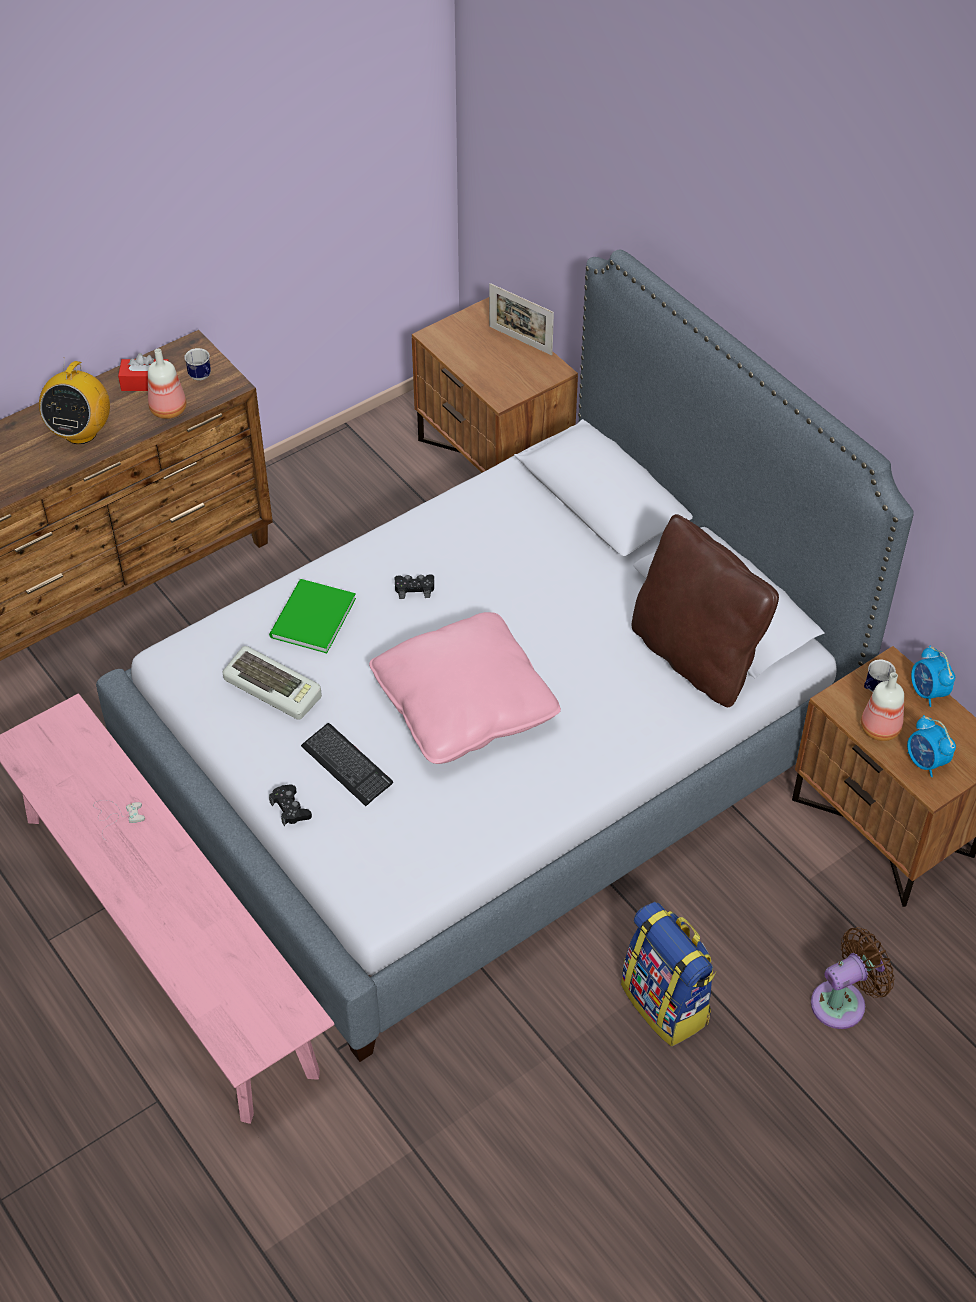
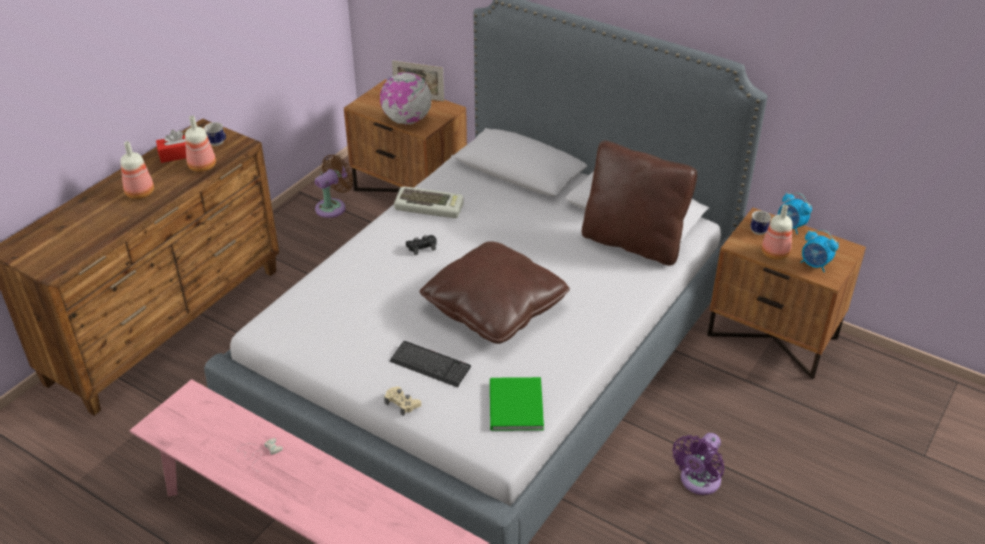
camera: 20 degrees left, 10 degrees down
radio [39,358,110,444] -> bottle [120,141,154,199]
keyboard [222,646,322,720] -> keyboard moved to [394,186,464,218]
green book [269,579,356,653] -> green book moved to [490,377,544,431]
black game controller [269,785,312,826] -> beige game controller [384,386,421,416]
pink pillow [369,612,561,764] -> brown pillow [420,241,570,344]
backpack [621,902,716,1046] -> purple fan [672,433,724,495]
brown fan [811,927,894,1029] -> brown fan moved to [315,155,353,218]
none -> globe [380,72,432,125]

